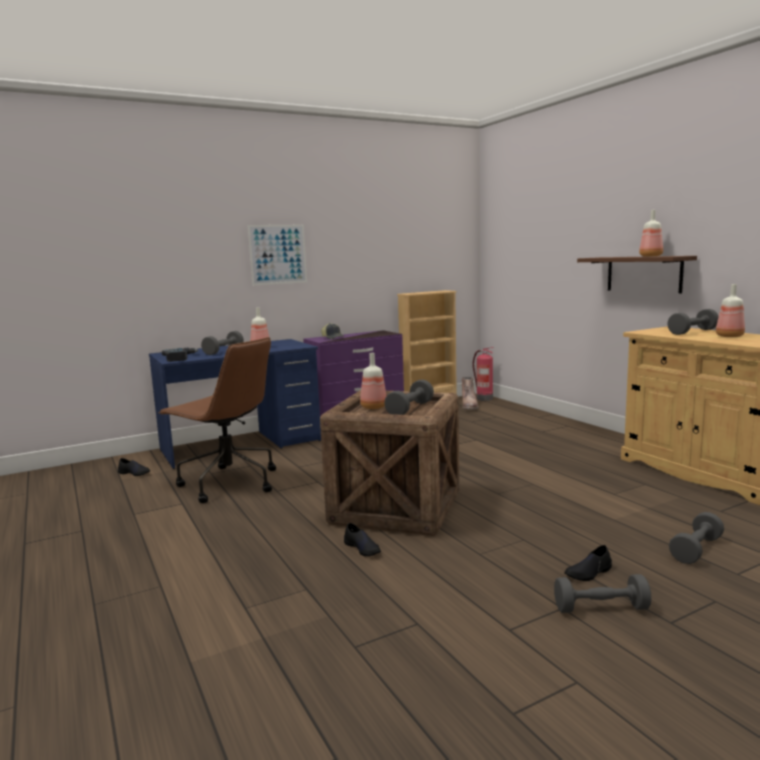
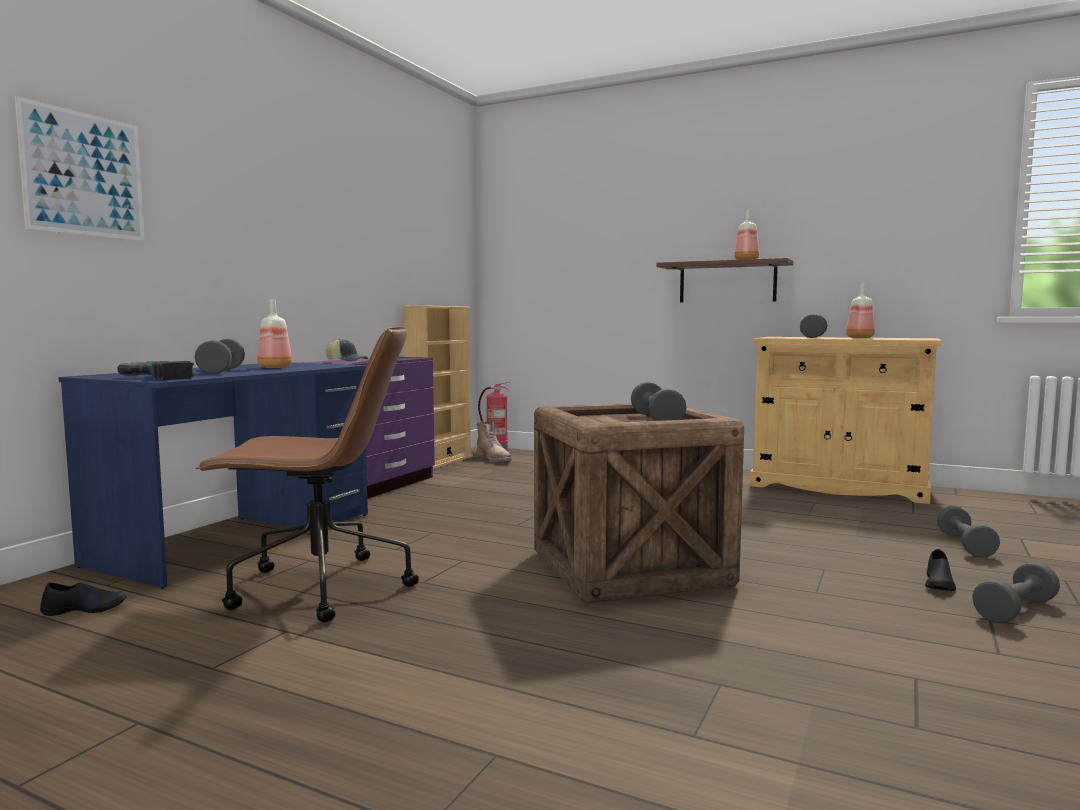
camera: 35 degrees left, 5 degrees down
picture [248,225,307,285] -> picture moved to [15,96,144,241]
black shoe [344,523,381,556] -> none
bottle [360,353,386,409] -> none

